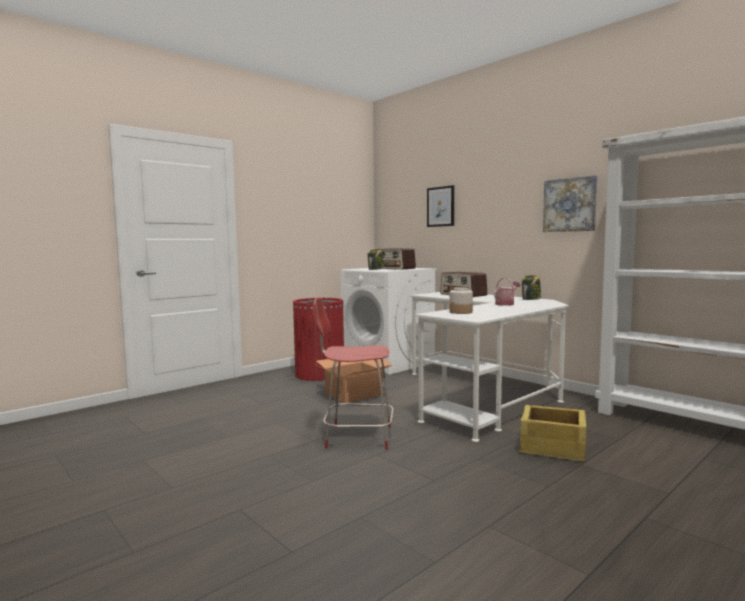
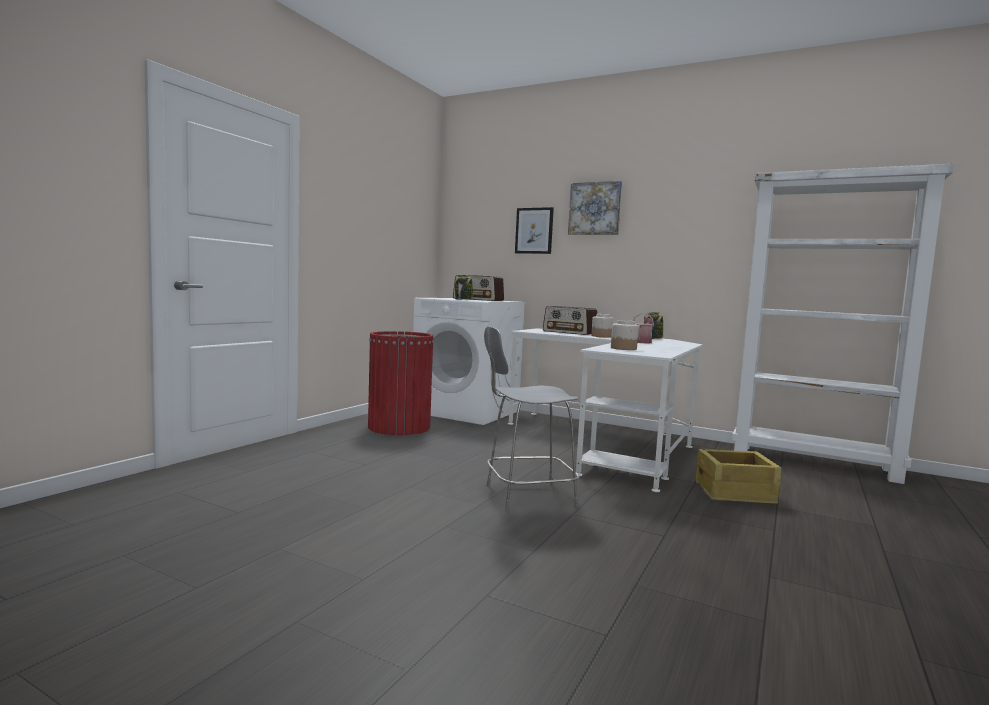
camera: 20 degrees left, 0 degrees up
red stool [313,298,394,449] -> grey stool [484,326,579,512]
cardboard box [316,359,392,403] -> none
picture [543,175,597,232] -> picture moved to [568,181,622,235]
none -> jar [591,314,613,338]

